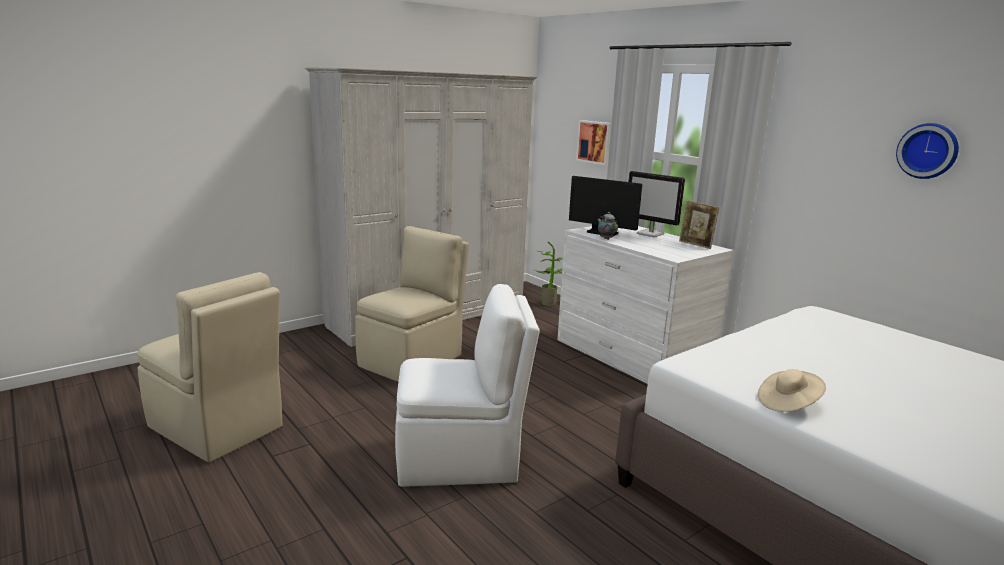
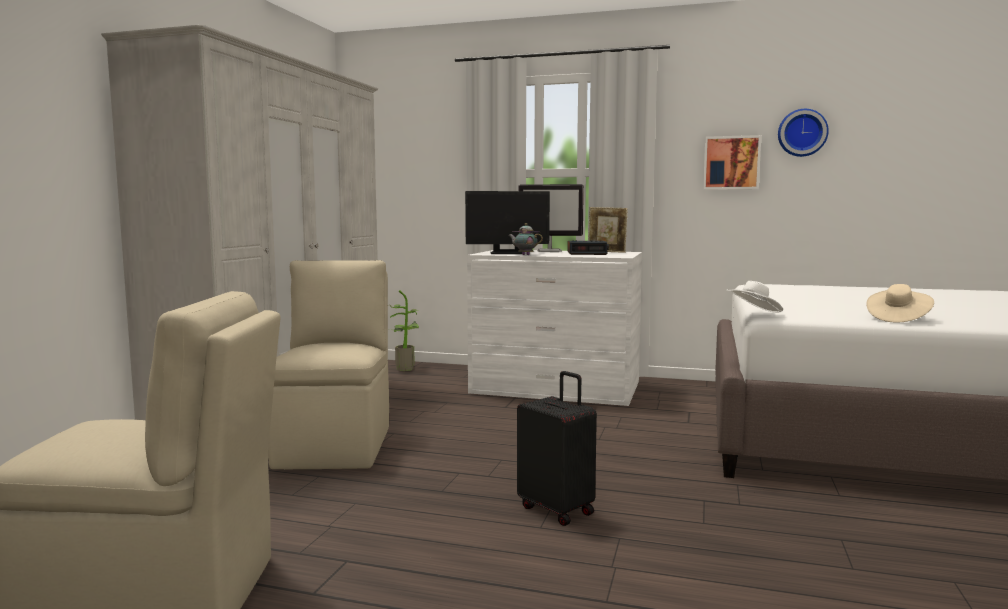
camera: 35 degrees left, 10 degrees down
white chair [395,284,540,487] -> black suitcase [517,371,597,526]
picture [576,120,612,165] -> picture moved to [703,135,761,190]
none -> alarm clock [567,240,609,255]
none -> white hat [726,281,783,313]

